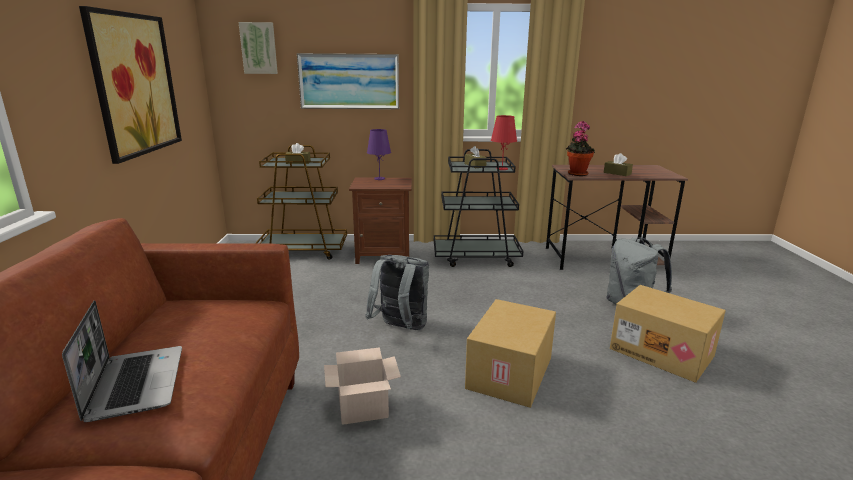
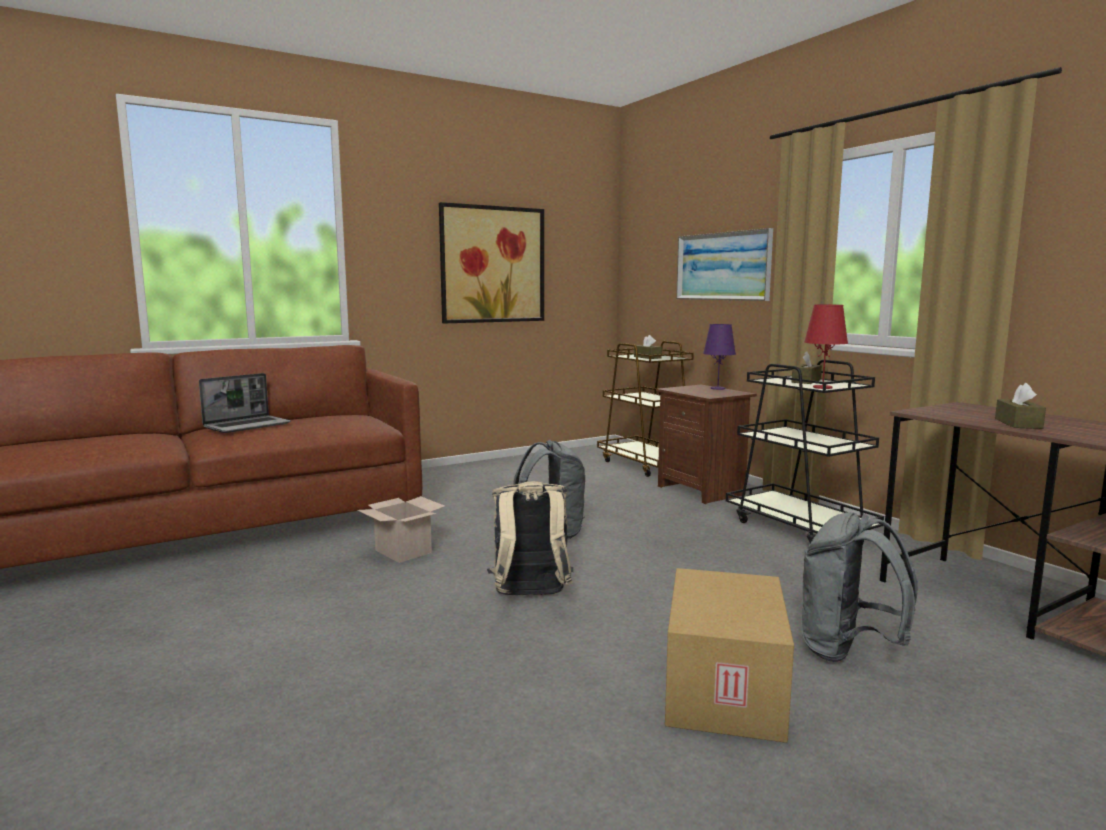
camera: 60 degrees right, 10 degrees down
picture [239,22,278,74] -> none
cardboard box [465,299,556,408] -> beige backpack [487,481,573,595]
potted plant [566,121,595,176] -> none

